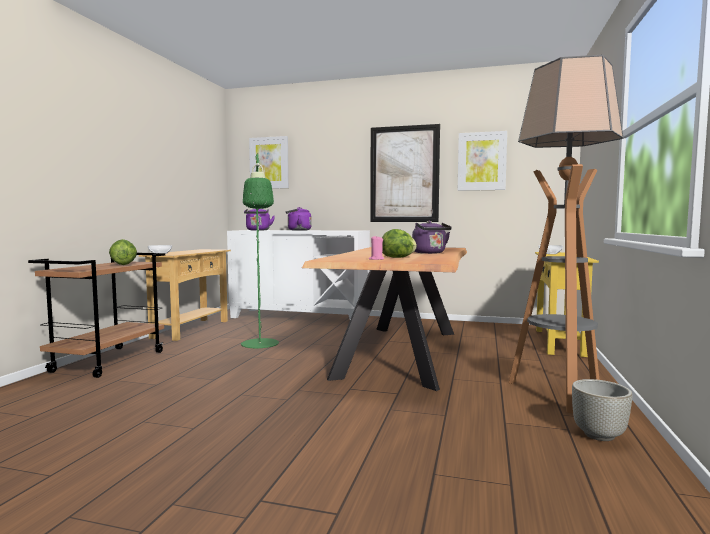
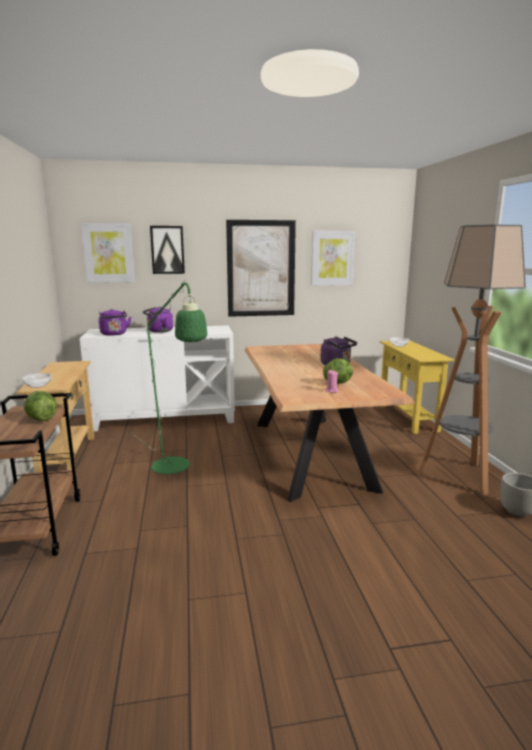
camera: 25 degrees left, 10 degrees up
none -> picture [150,226,185,274]

